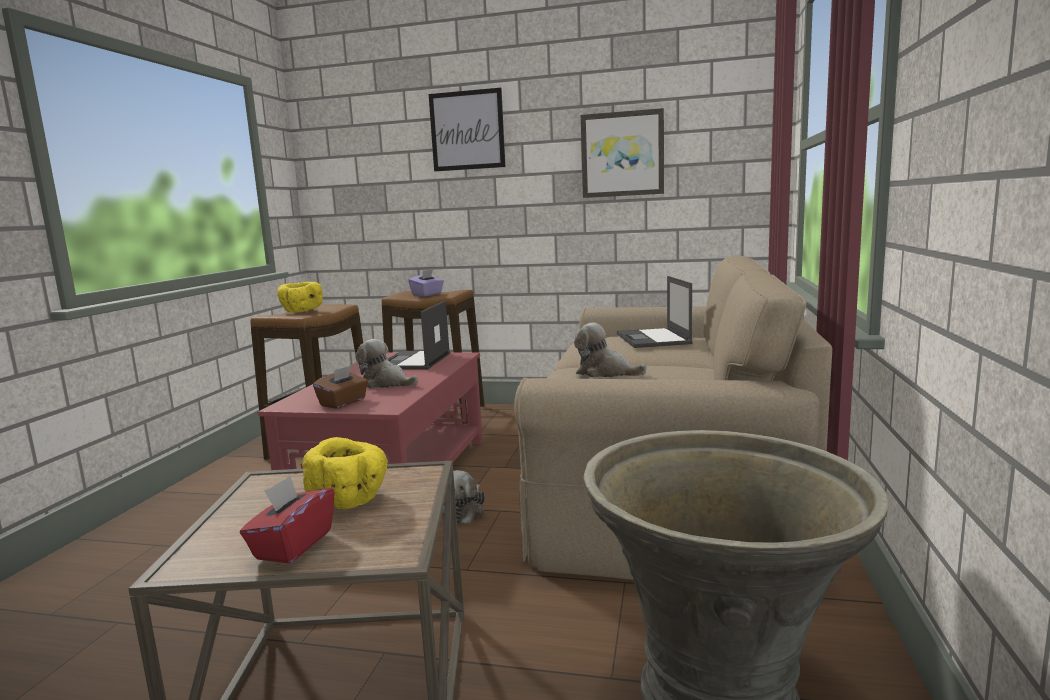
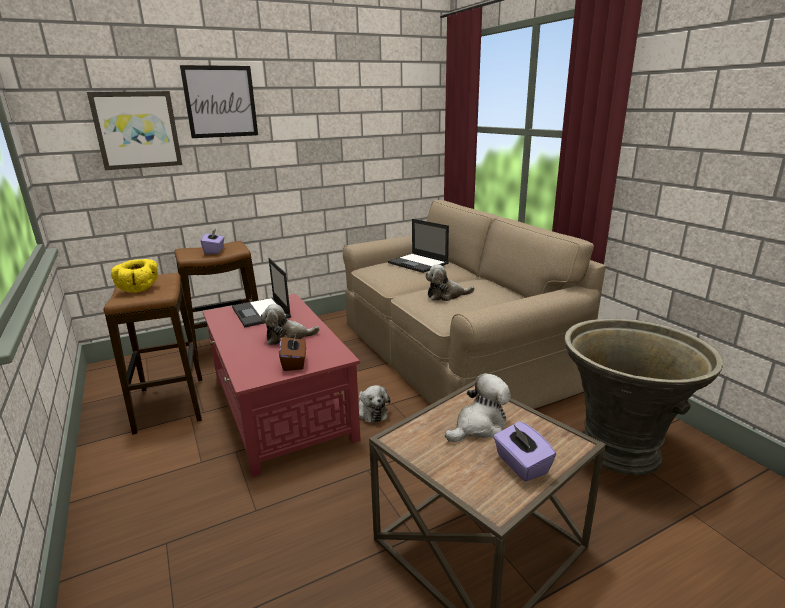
camera: 40 degrees left, 10 degrees up
red tissue box [240,476,335,564] -> purple tissue box [493,421,556,482]
yellow bowl [302,437,388,509] -> plush toy [445,373,511,442]
picture [581,108,664,198] -> picture moved to [87,91,182,170]

